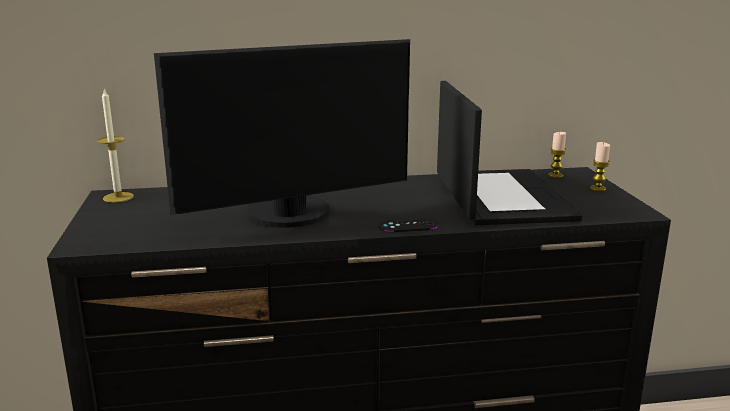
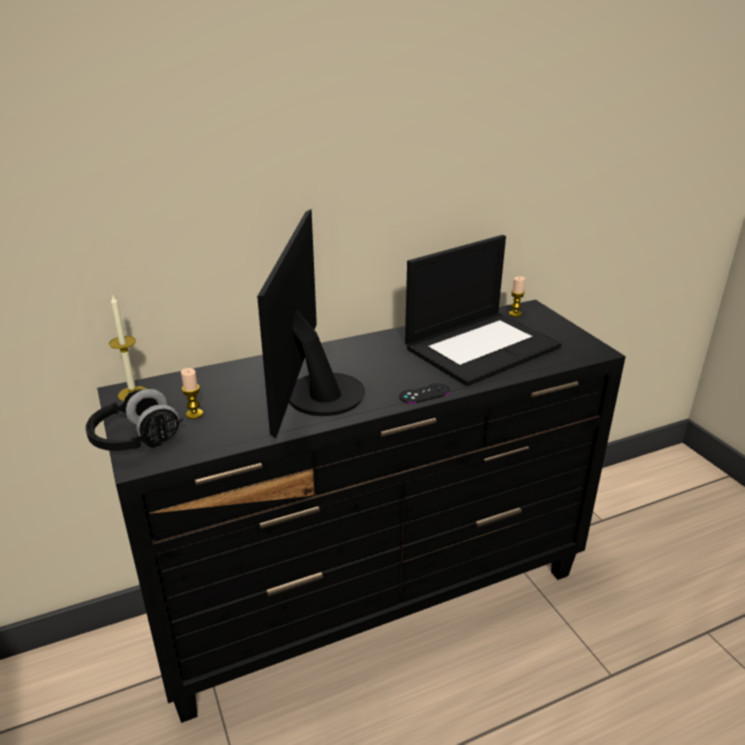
camera: 15 degrees left, 10 degrees up
monitor [154,39,410,228] -> monitor turned 135 degrees clockwise [257,209,365,439]
laptop [437,81,583,225] -> laptop turned 75 degrees clockwise [405,235,561,386]
candle [590,142,610,191] -> candle moved to [181,368,203,419]
none -> black headphones [86,389,184,451]

